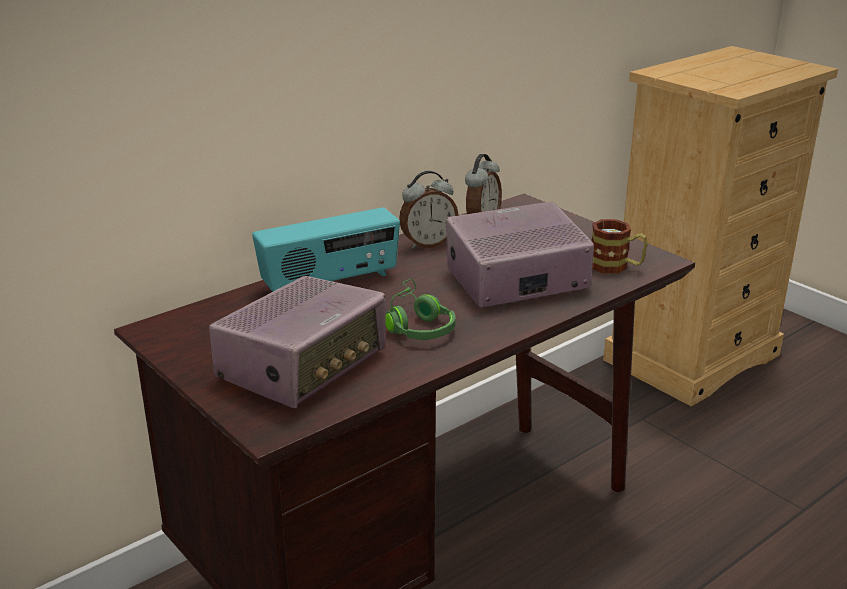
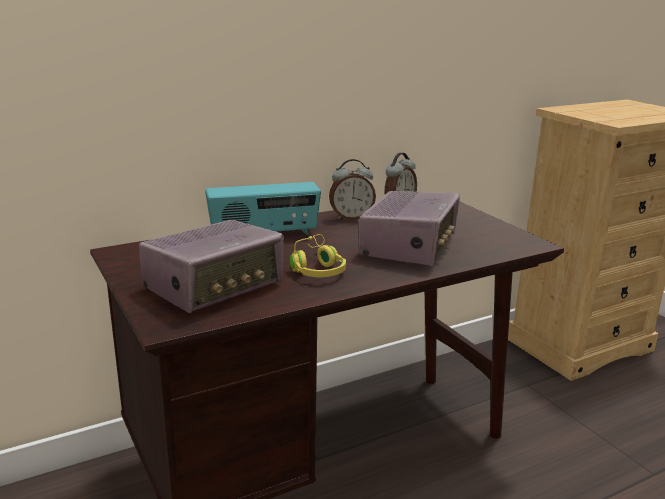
camera: 10 degrees right, 5 degrees down
green headphones [385,279,456,340] -> yellow headphones [290,234,346,277]
radio [446,202,594,308] -> radio turned 120 degrees clockwise [358,191,460,266]
mug [591,219,648,274] -> none

